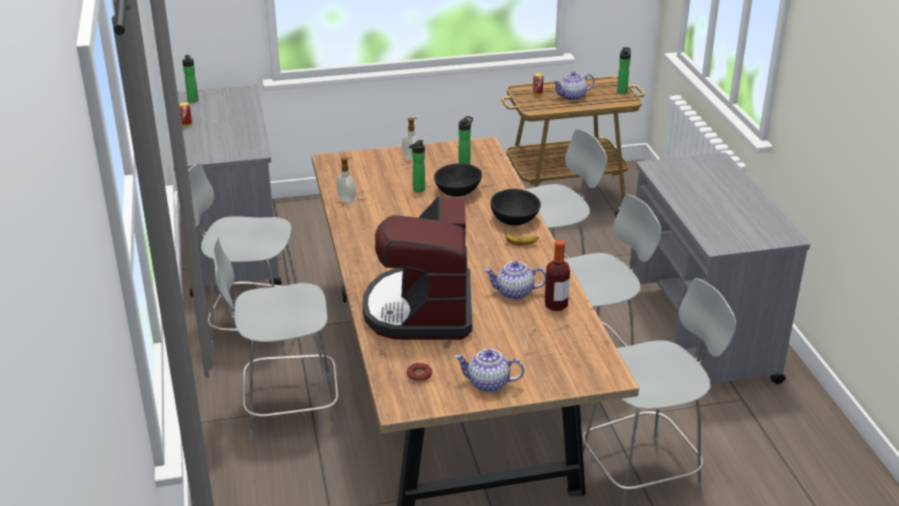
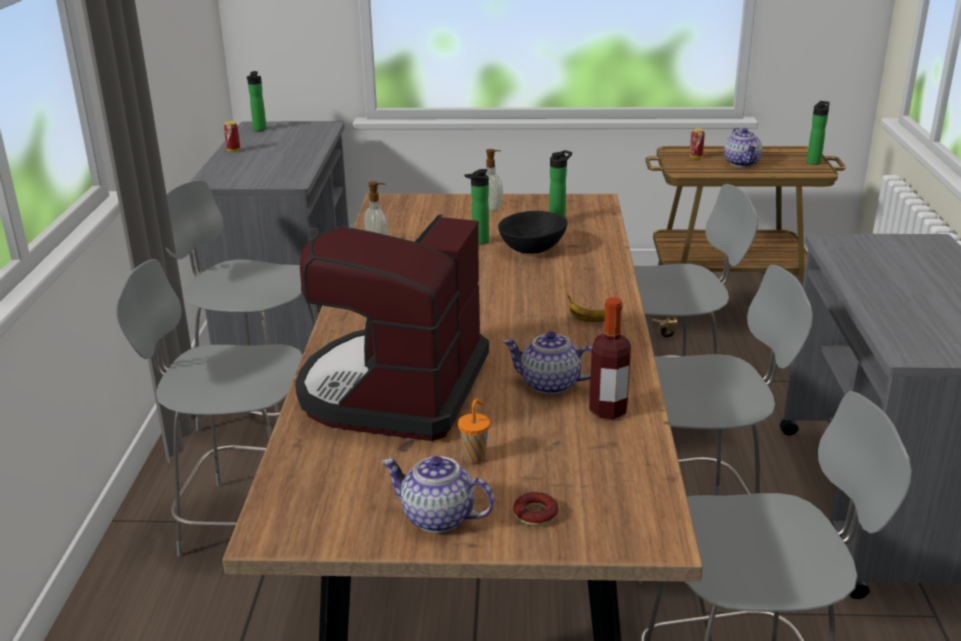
camera: 15 degrees right, 5 degrees down
donut [407,363,432,382] -> donut moved to [513,492,558,526]
black bowl [491,189,541,226] -> none
teapot [552,71,594,101] -> teapot turned 90 degrees counterclockwise [724,128,762,167]
none -> orange cup [458,399,490,463]

